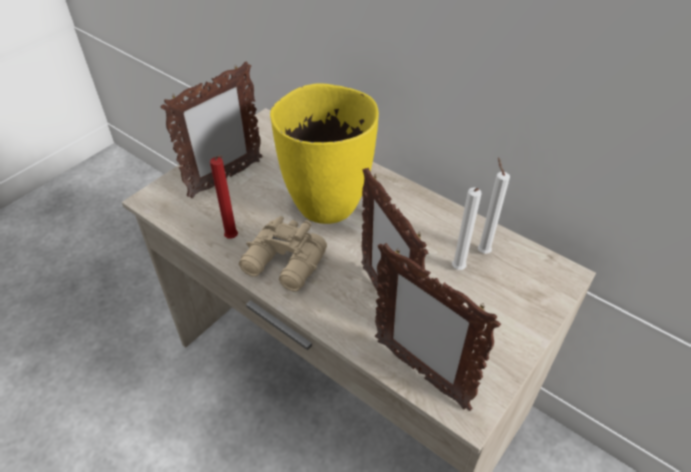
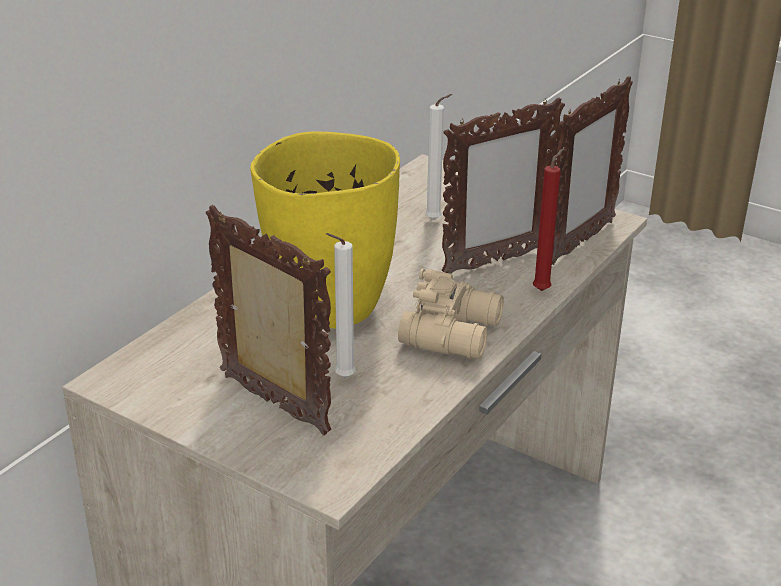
camera: 95 degrees left, 15 degrees down
red candle [210,155,238,239] -> red candle moved to [533,149,563,291]
white candle [478,158,510,254] -> white candle moved to [326,233,356,378]

